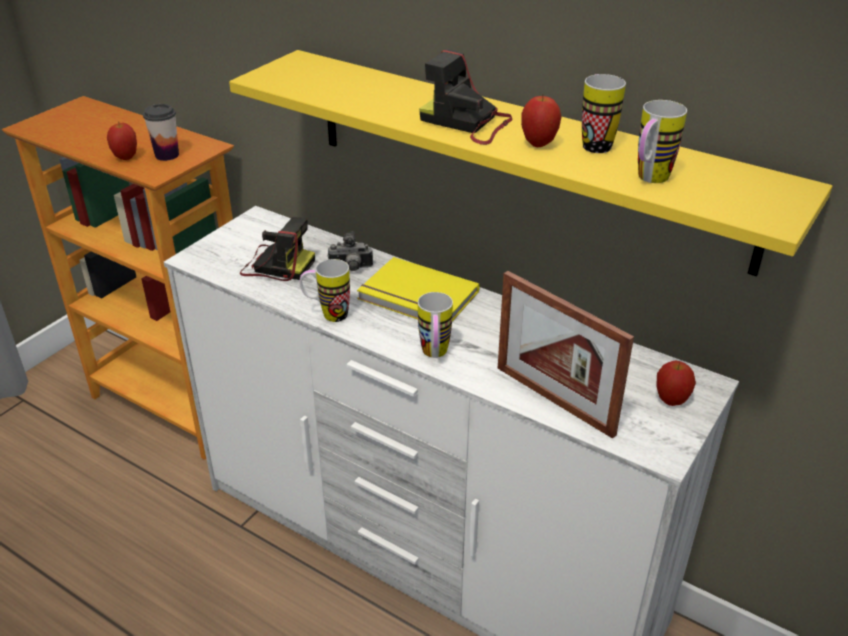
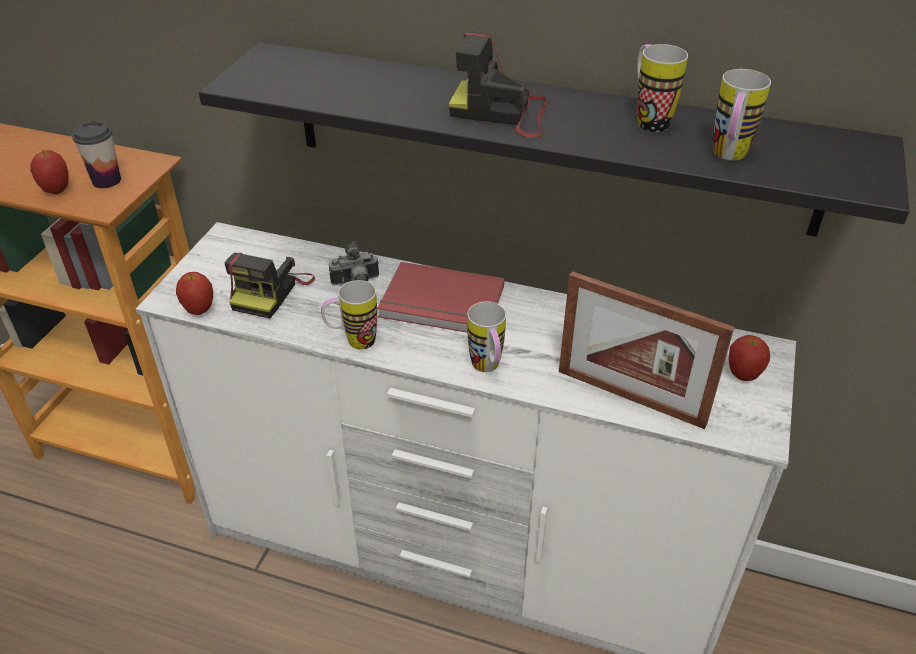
camera: 15 degrees left, 5 degrees up
yellow shelf [229,50,832,277] -> black shelf [199,42,910,237]
camera [240,217,315,281] -> camera turned 105 degrees clockwise [224,253,315,318]
yellow book [357,257,480,322] -> red book [377,262,504,333]
apple [521,94,562,147] -> apple moved to [176,272,213,315]

